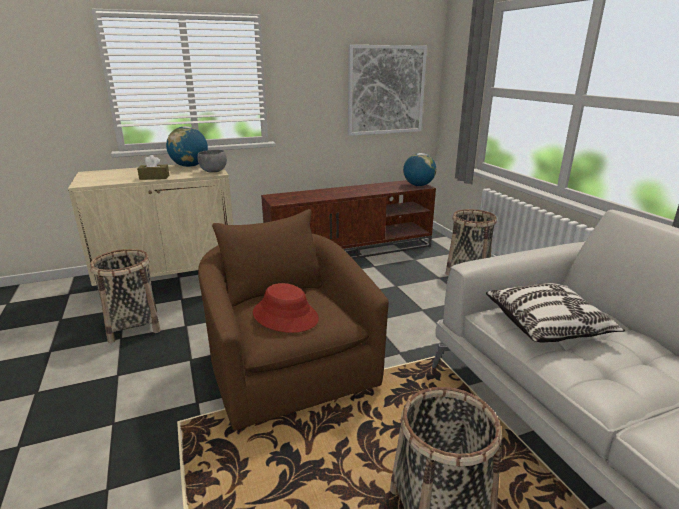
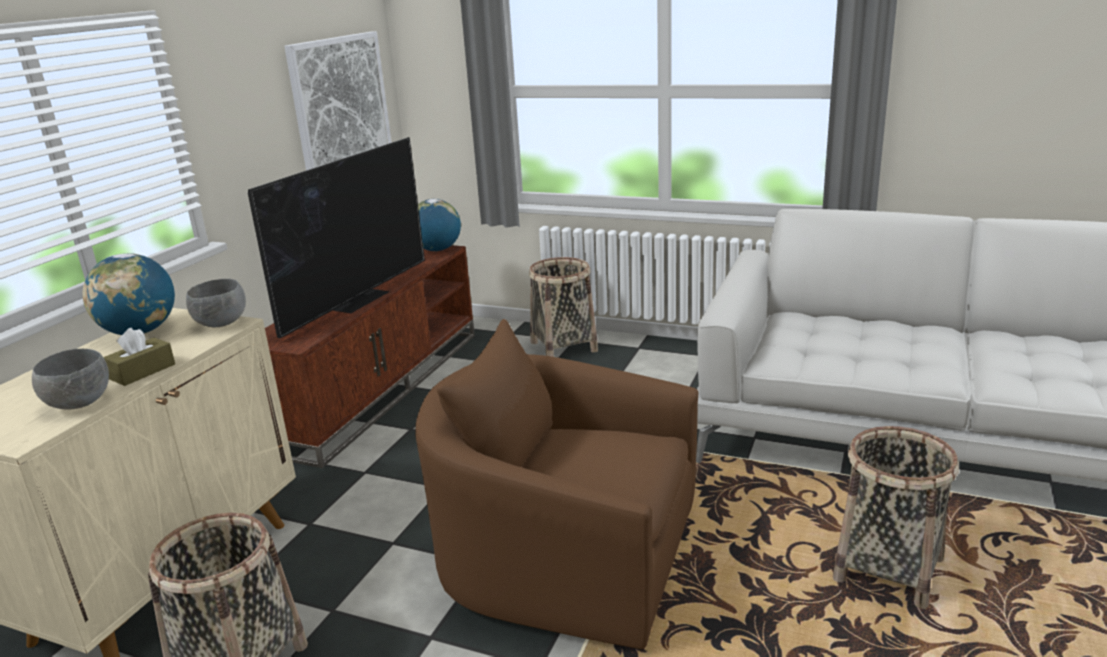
camera: 45 degrees left, 0 degrees up
red hat [253,283,319,333] -> none
pillow [486,283,625,343] -> none
none -> grey bowl [32,349,109,410]
none -> television [248,137,425,338]

